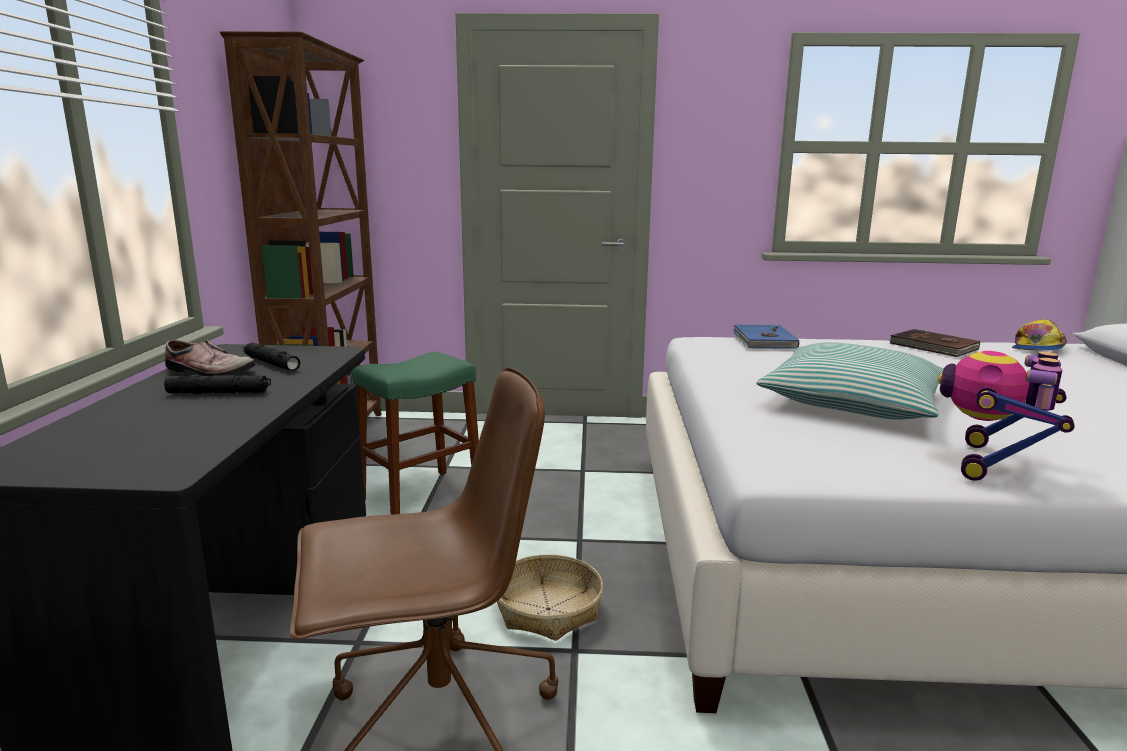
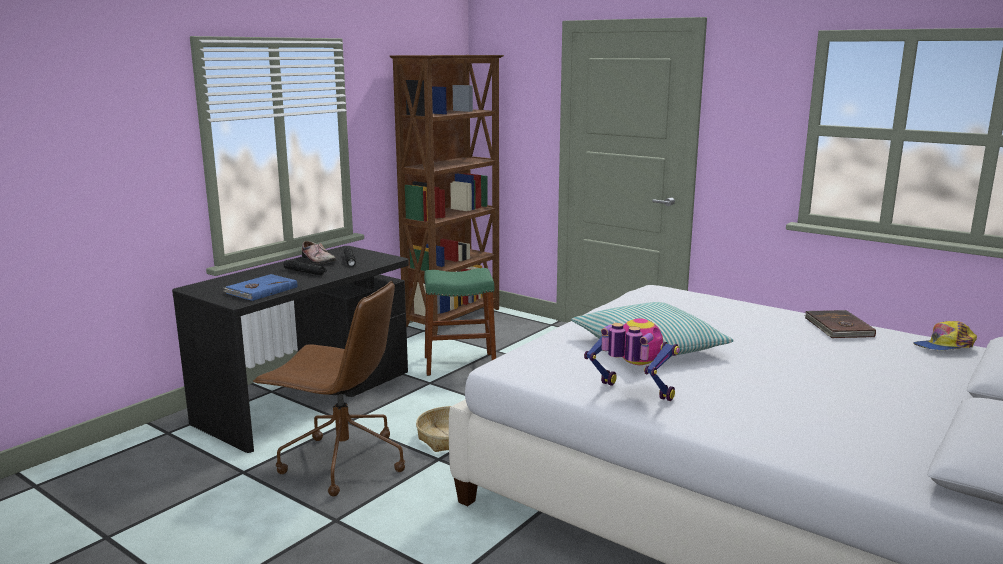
camera: 35 degrees right, 0 degrees up
blue book [733,325,799,349] -> blue book moved to [224,274,297,301]
toy robot [938,351,1075,481] -> toy robot turned 60 degrees clockwise [584,318,680,401]

